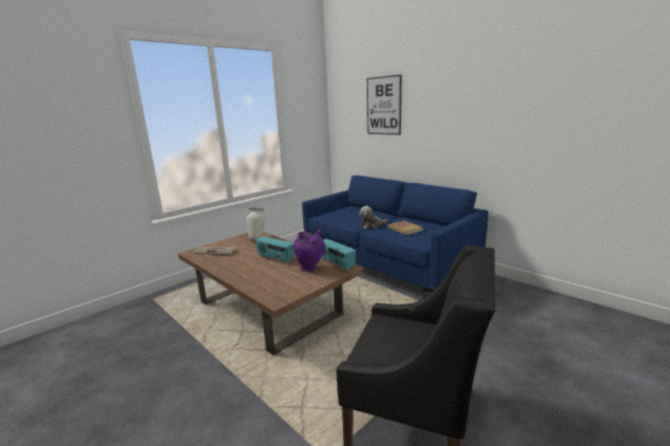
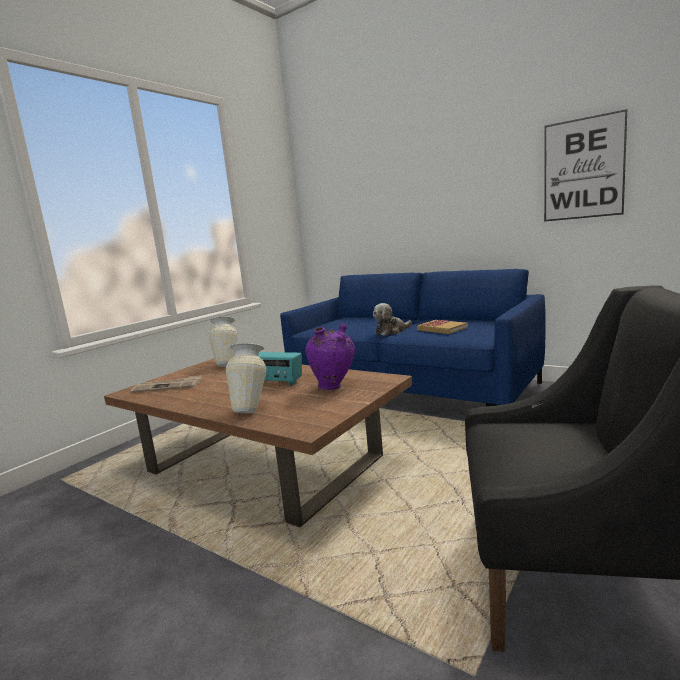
camera: 10 degrees left, 5 degrees down
radio [322,239,356,270] -> none
picture [367,75,401,135] -> picture moved to [544,109,628,222]
none -> vase [226,343,267,413]

